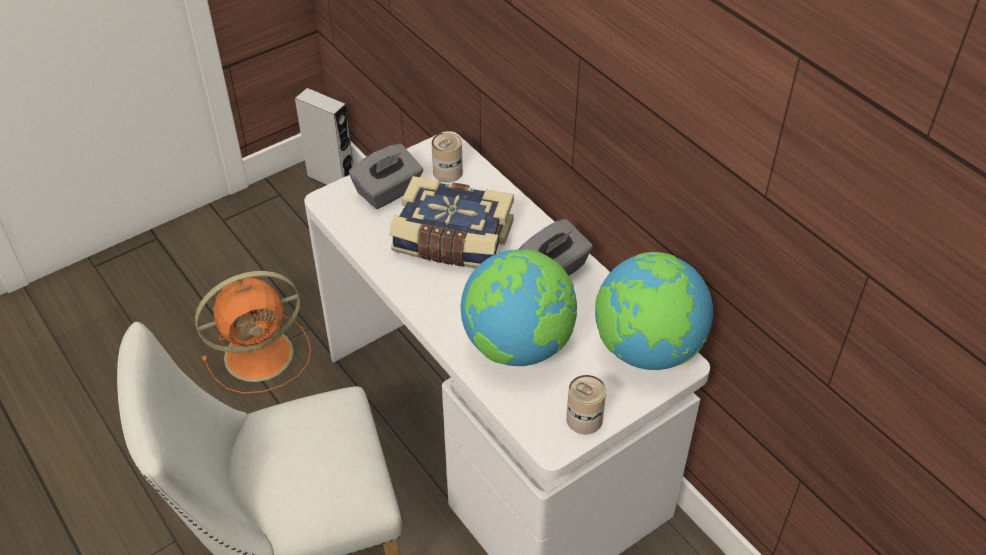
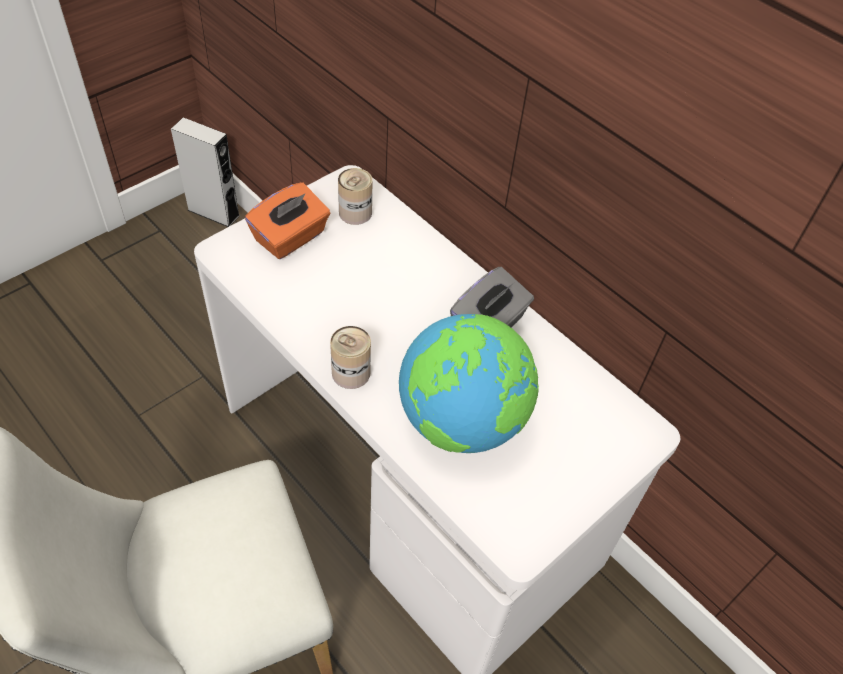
camera: 10 degrees left, 5 degrees up
orange fan [195,271,311,394] -> none
grey tissue box [349,144,423,209] -> orange tissue box [245,182,330,259]
book [389,176,514,268] -> none
can [566,375,606,434] -> can moved to [330,326,371,389]
globe [595,252,713,370] -> none

